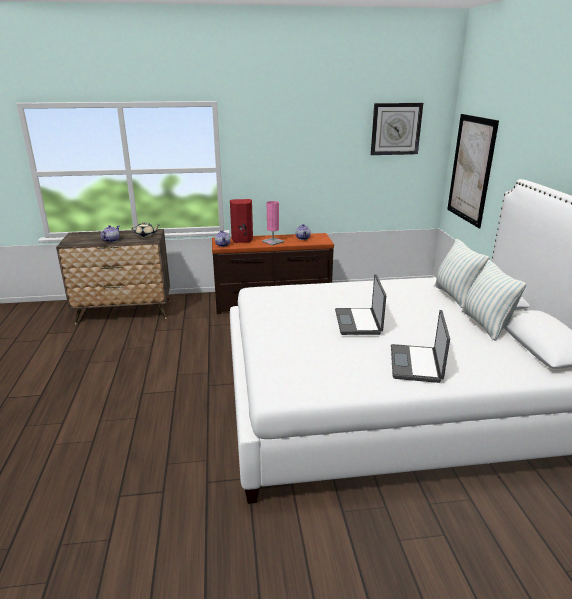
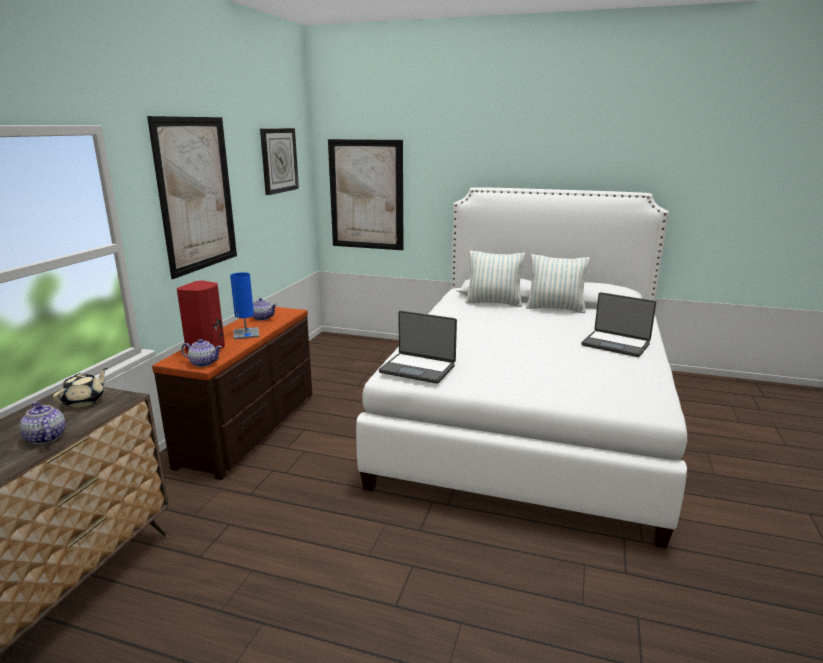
camera: 65 degrees left, 5 degrees down
pink table lamp [262,201,284,246] -> blue table lamp [230,272,259,339]
laptop [335,274,386,335] -> laptop moved to [379,311,457,384]
none -> picture [147,116,237,279]

